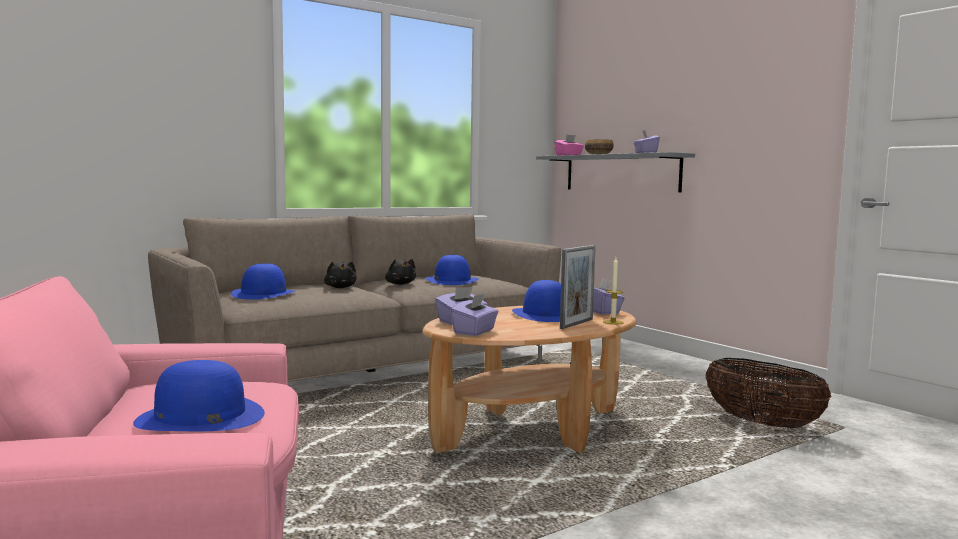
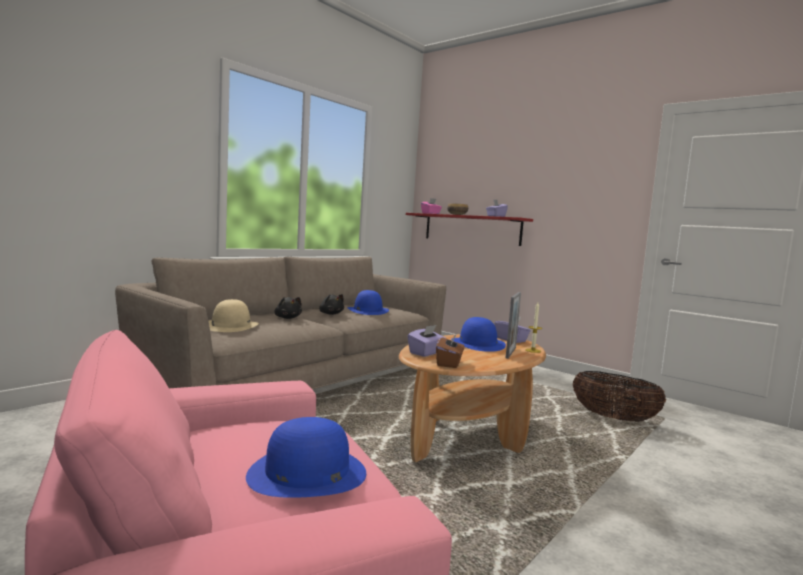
camera: 15 degrees left, 0 degrees up
blue hat [231,264,295,300] -> beige hat [209,299,259,332]
purple tissue box [450,294,499,336] -> brown tissue box [436,333,465,368]
grey shelf [536,152,695,192] -> red shelf [406,213,533,246]

